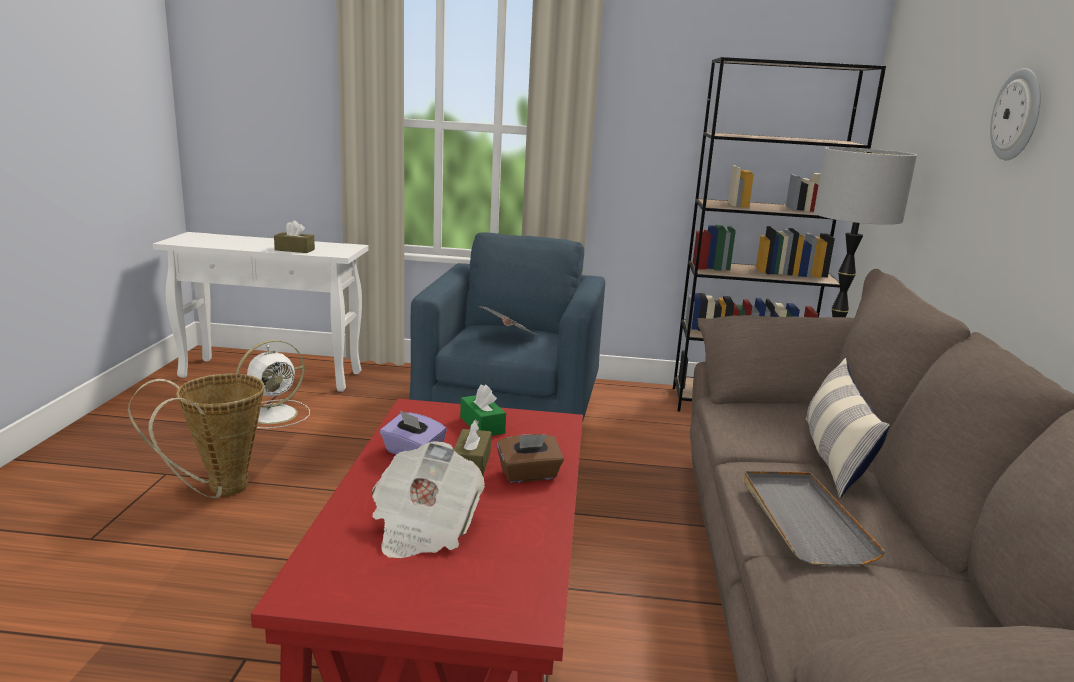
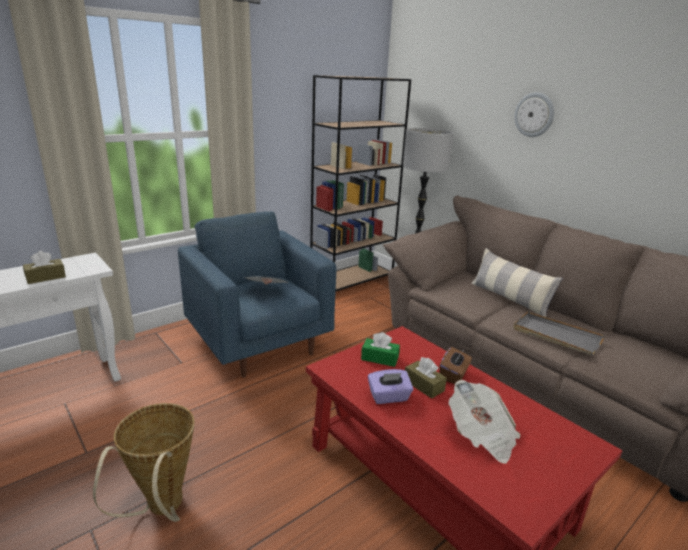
camera: 45 degrees left, 5 degrees up
white fan [236,340,310,429] -> none

